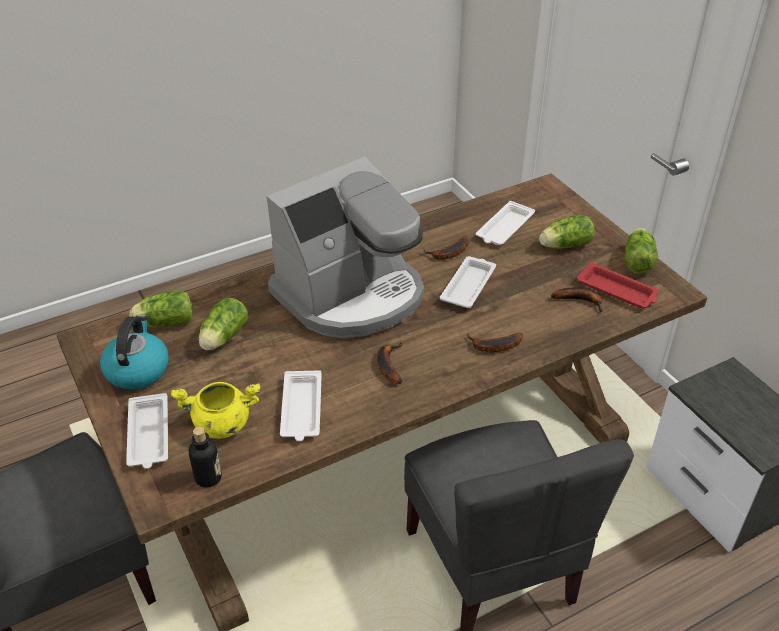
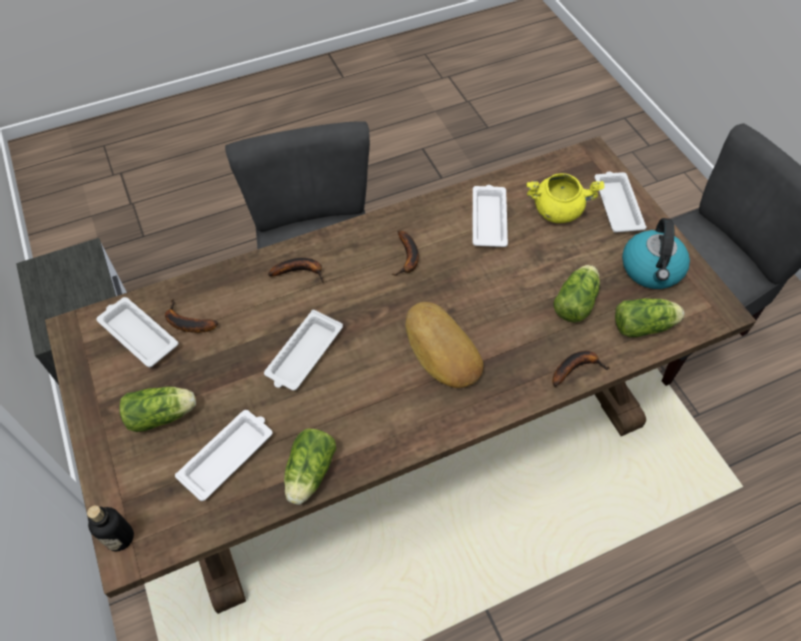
camera: 175 degrees left, 15 degrees up
bottle [189,427,222,488] -> bottle moved to [87,505,134,552]
coffee machine [267,157,424,338] -> bread [405,302,484,388]
banana [423,236,469,260] -> banana moved to [552,351,610,387]
red tray [577,262,659,308] -> white tray [96,297,178,368]
lettuce [624,228,658,274] -> lettuce moved to [284,428,336,505]

